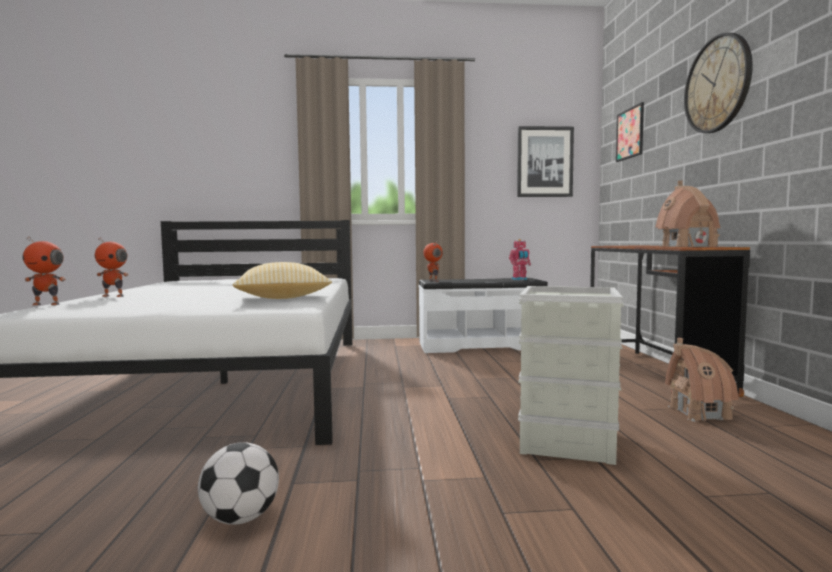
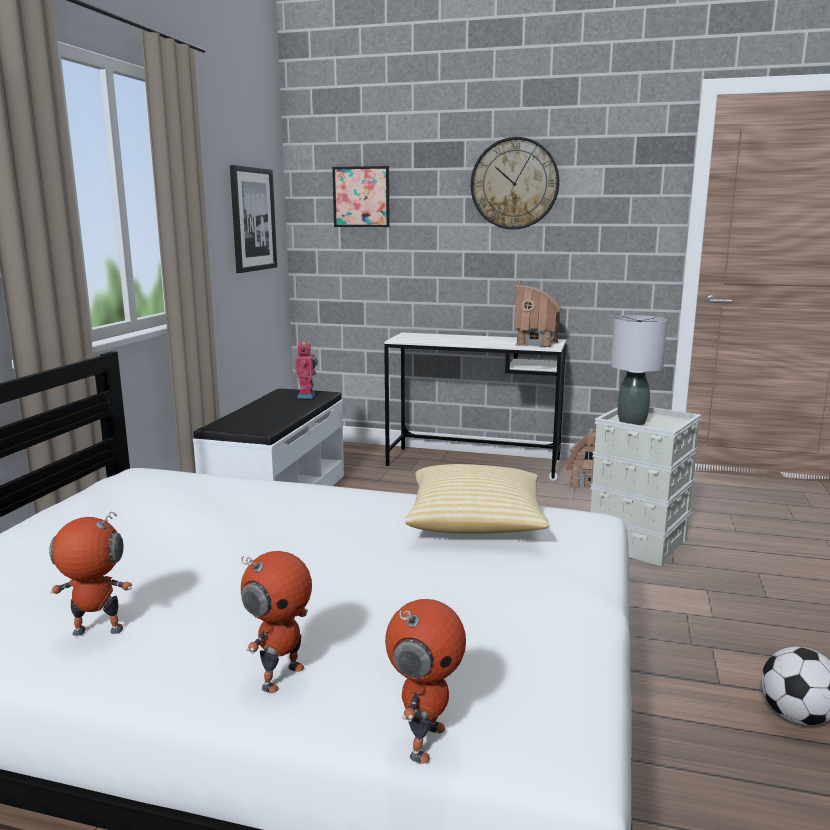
camera: 70 degrees left, 10 degrees up
toy robot [423,240,443,281] -> toy robot moved to [49,512,132,636]
brown desk [590,245,750,397] -> white desk [384,332,566,481]
none -> grey table lamp [610,315,667,425]

